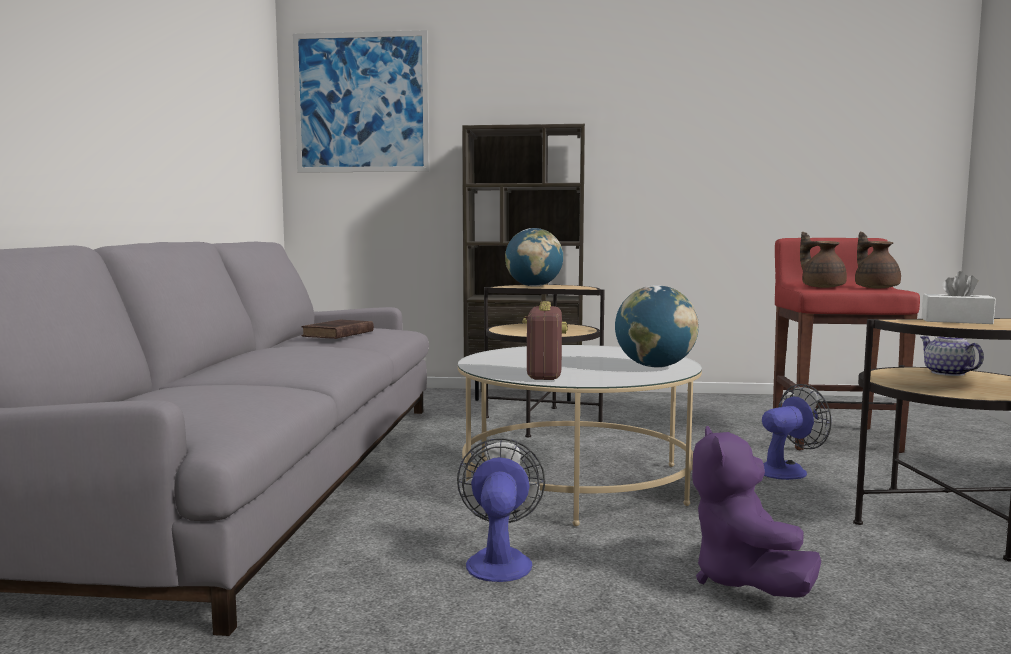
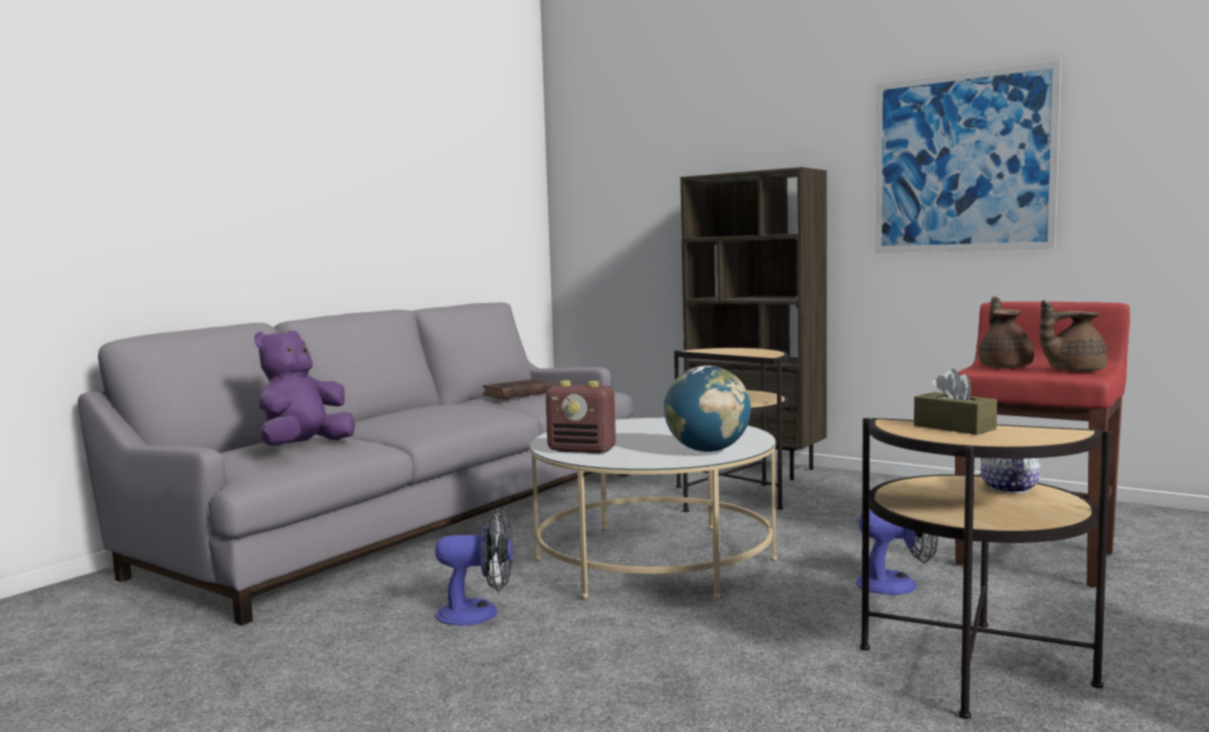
camera: 30 degrees right, 0 degrees up
picture [293,30,429,173] -> picture moved to [875,60,1061,253]
fan [457,438,545,582] -> fan turned 60 degrees clockwise [435,509,513,626]
globe [505,228,563,287] -> none
radio [522,302,568,380] -> radio turned 75 degrees clockwise [546,380,616,454]
purple plush toy [692,426,821,598] -> purple plush toy moved to [254,331,355,446]
brown teapot [855,232,901,288] -> brown teapot turned 120 degrees counterclockwise [1040,300,1108,372]
white tissue box [922,271,996,324] -> brown tissue box [914,369,997,435]

